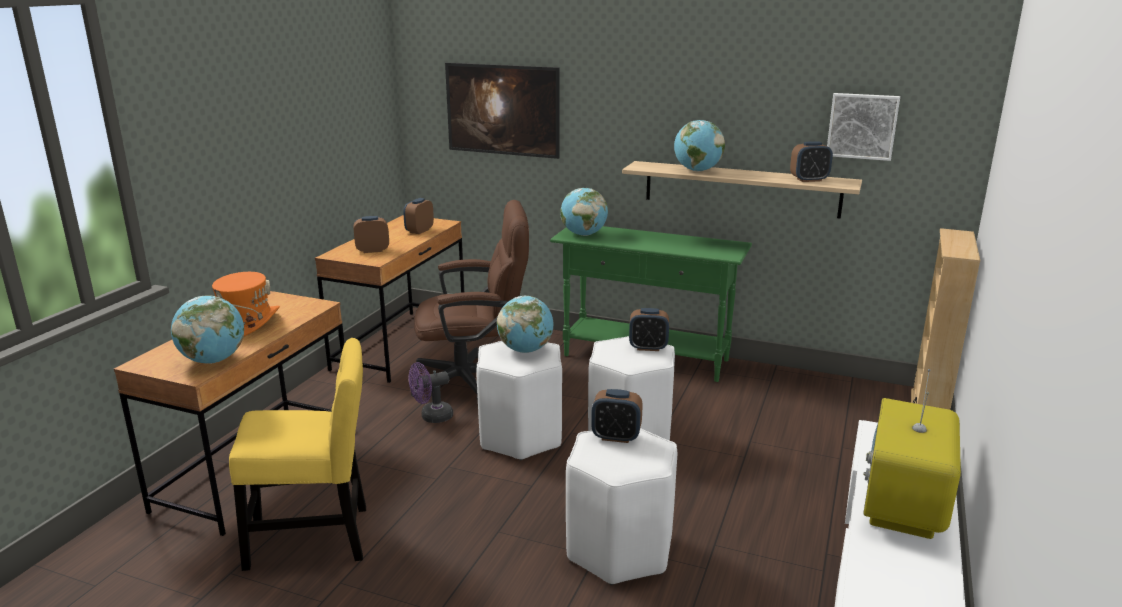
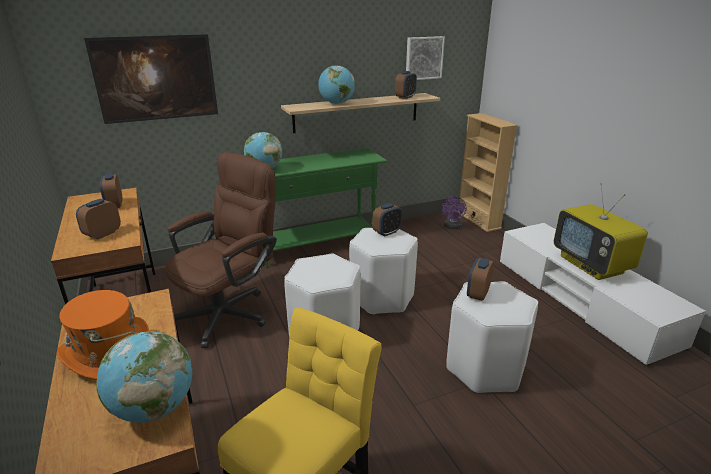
camera: 45 degrees left, 5 degrees up
purple fan [408,362,453,423] -> purple fan moved to [442,196,466,229]
globe [497,296,553,353] -> none
alarm clock [591,389,643,443] -> alarm clock turned 150 degrees clockwise [467,258,494,301]

